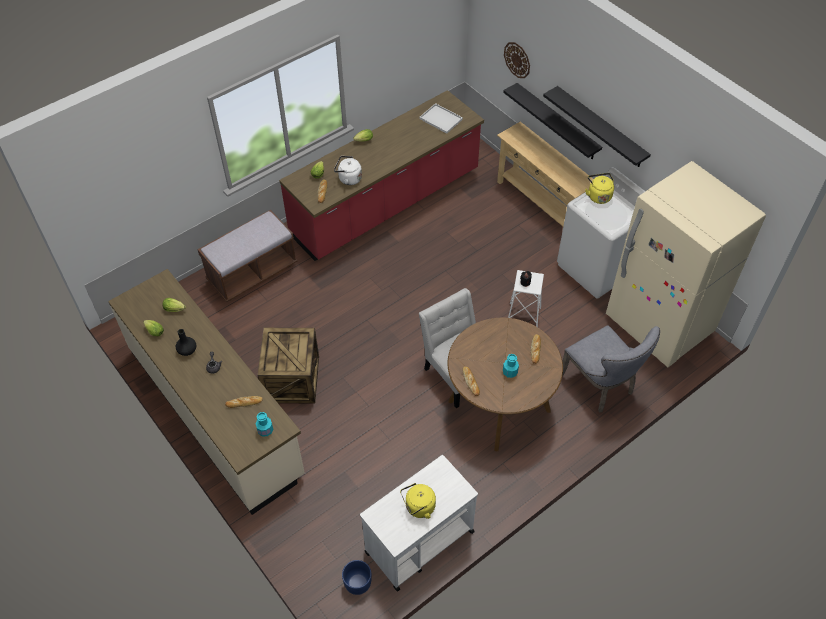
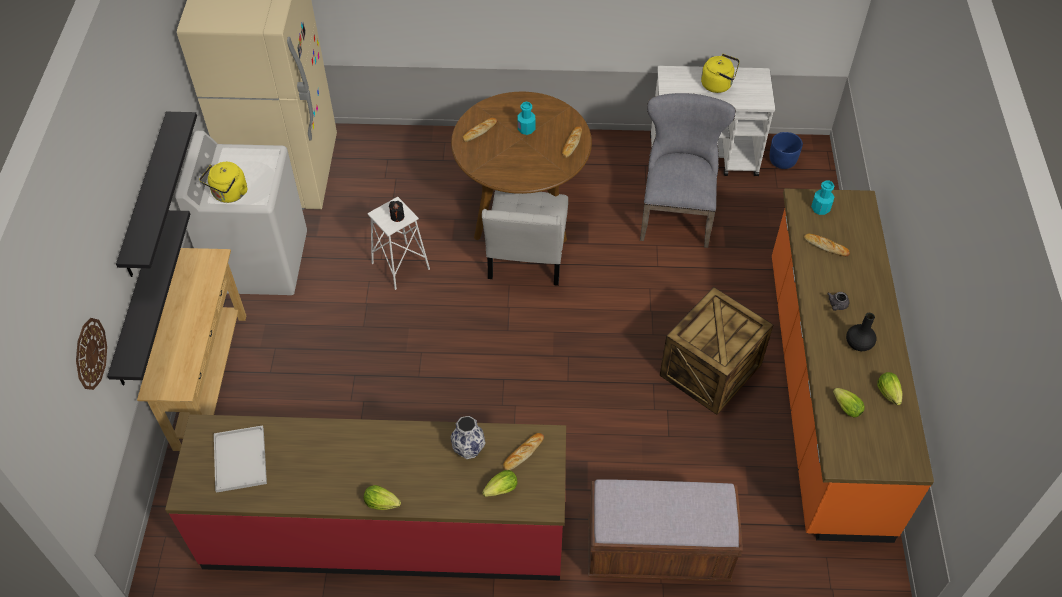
camera: 140 degrees left, 0 degrees up
beige counter [108,269,305,515] -> orange counter [772,189,934,543]
white kettle [334,156,362,185] -> vase [451,416,485,459]
grey chair [562,325,660,412] -> grey chair moved to [640,93,736,248]

